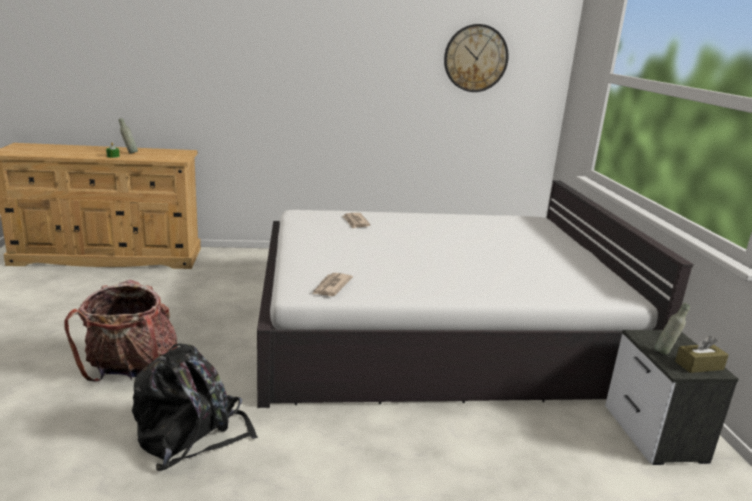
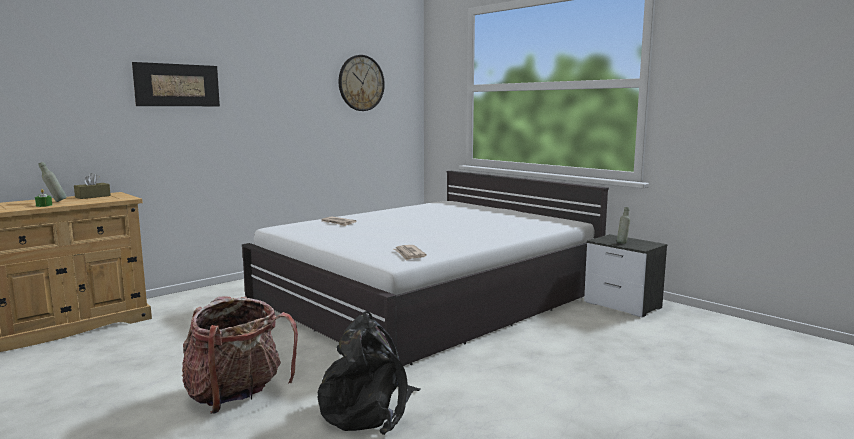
camera: 35 degrees left, 10 degrees down
brown tissue box [675,336,729,373] -> brown tissue box moved to [74,173,111,199]
none -> picture [132,62,220,106]

